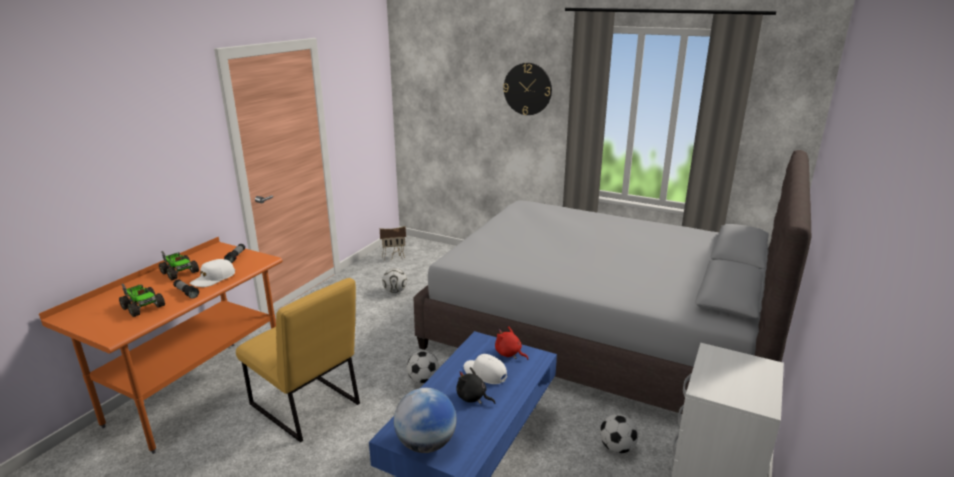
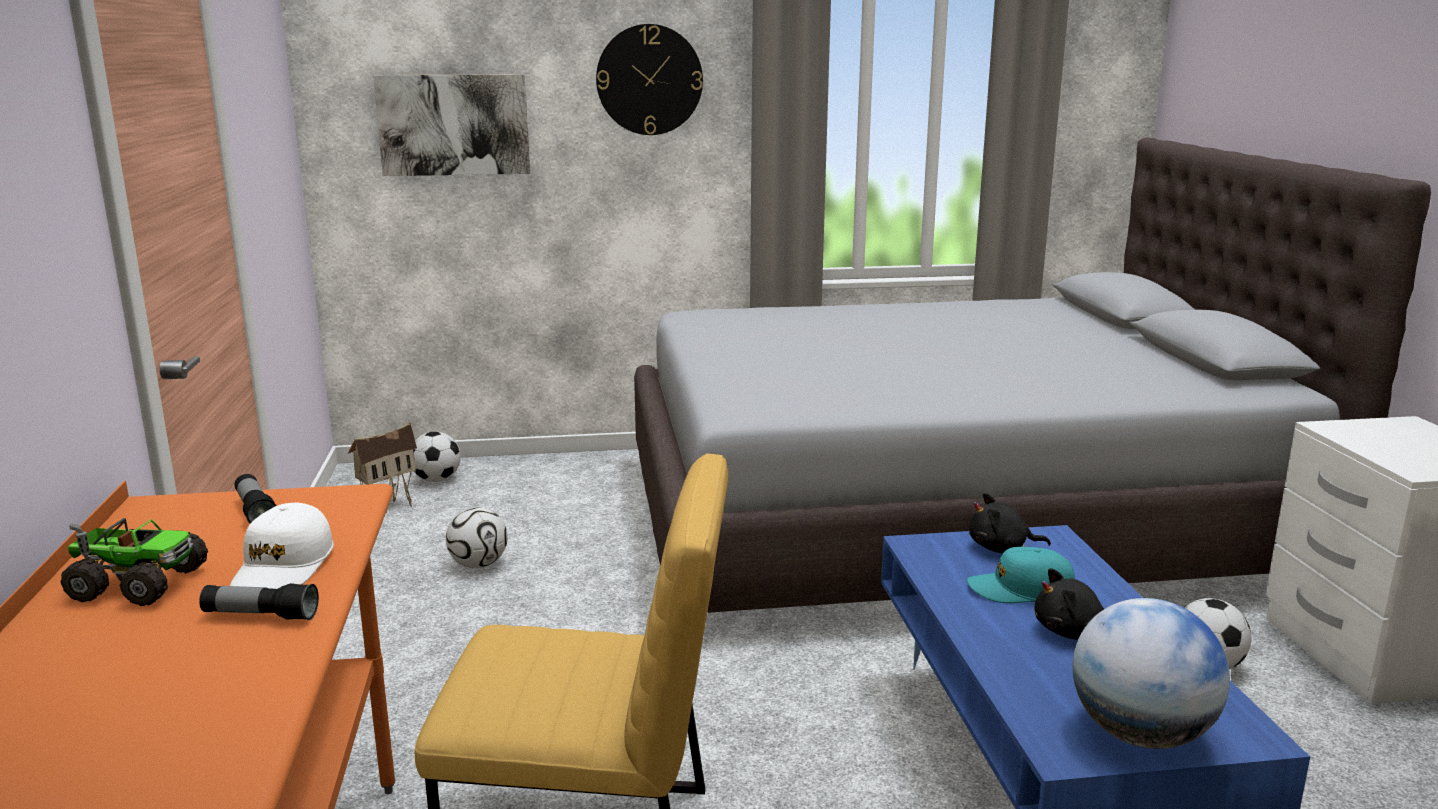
camera: 35 degrees left, 5 degrees down
toy truck [119,284,165,317] -> none
football [407,351,439,383] -> football moved to [413,432,461,482]
white cap [464,354,507,384] -> turquoise cap [967,547,1075,603]
red plush toy [495,326,529,360] -> black plush toy [969,493,1051,553]
none -> picture [373,74,530,176]

